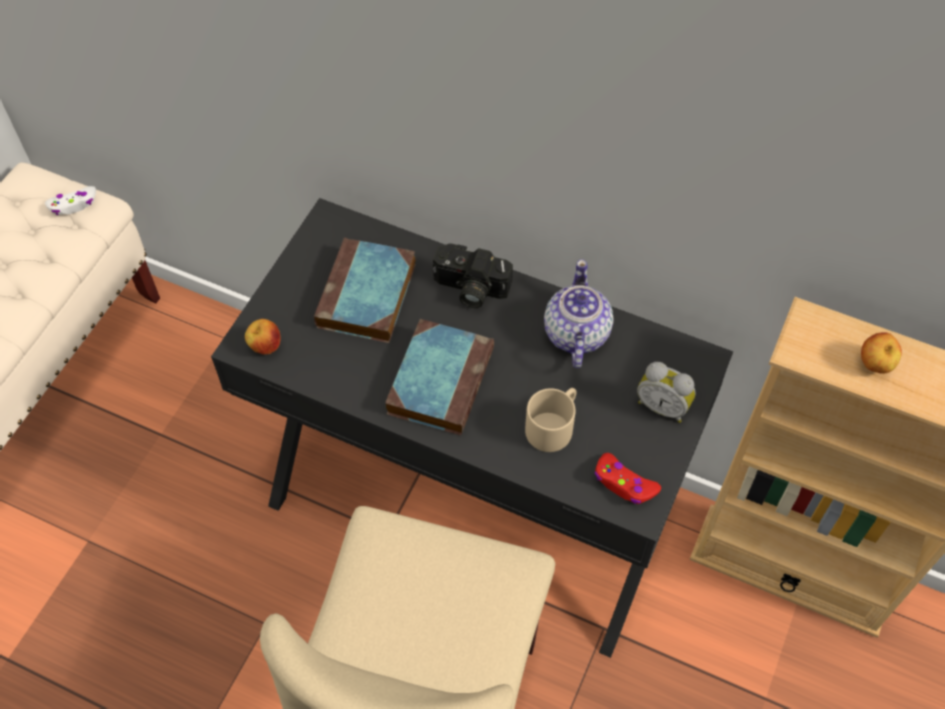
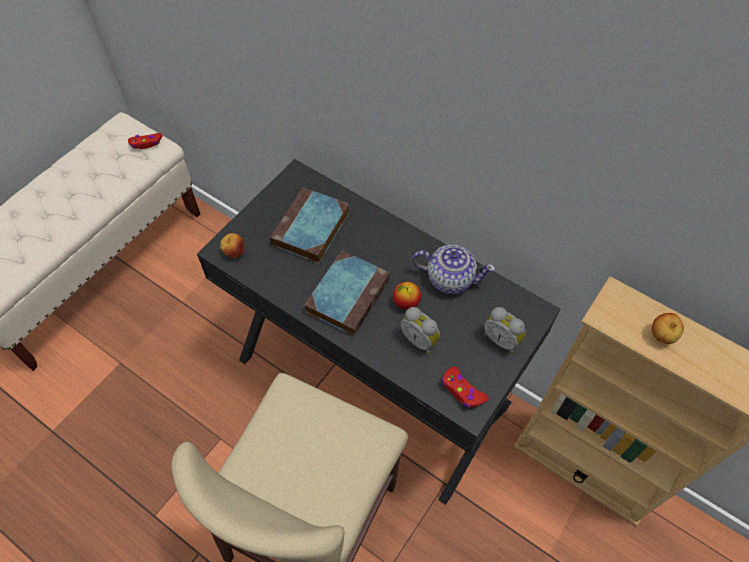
camera: 10 degrees right, 0 degrees up
white game controller [45,186,96,215] -> red game controller [128,133,162,149]
camera [432,243,513,308] -> none
beige mug [525,388,576,452] -> alarm clock [400,307,440,354]
teapot [544,259,614,368] -> teapot turned 90 degrees clockwise [412,244,495,295]
none -> apple [393,282,421,310]

